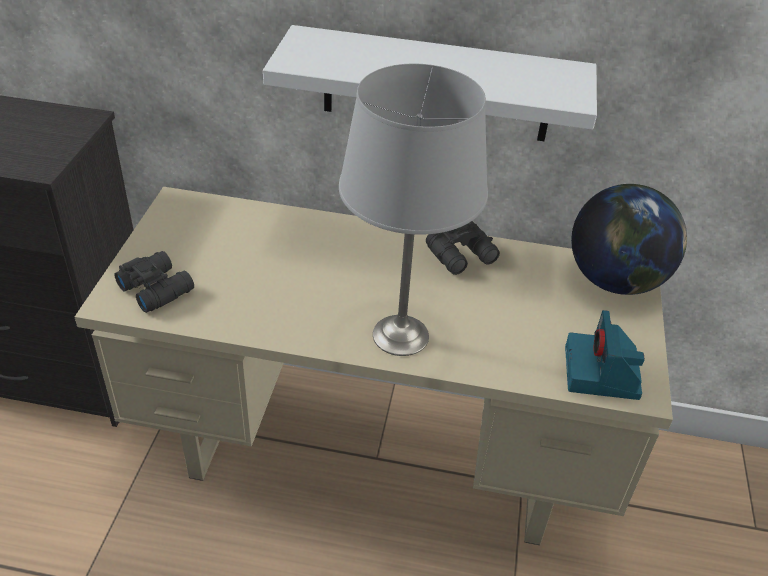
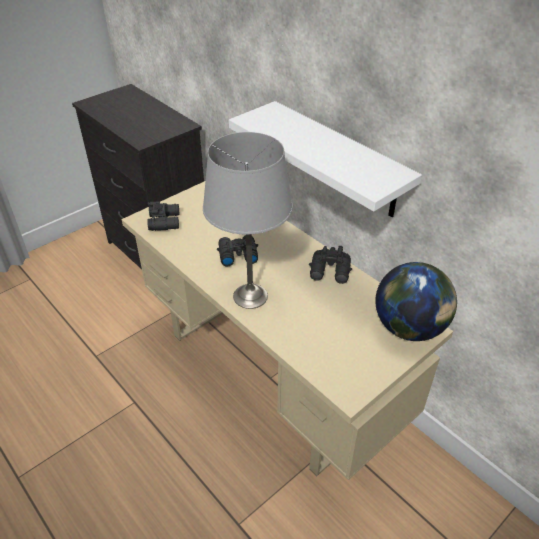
camera: 40 degrees right, 0 degrees up
camera [565,310,645,400] -> none
none -> black binoculars [217,235,258,267]

